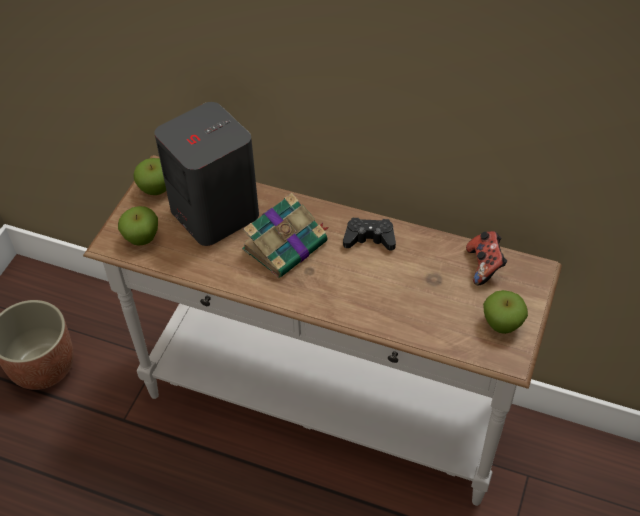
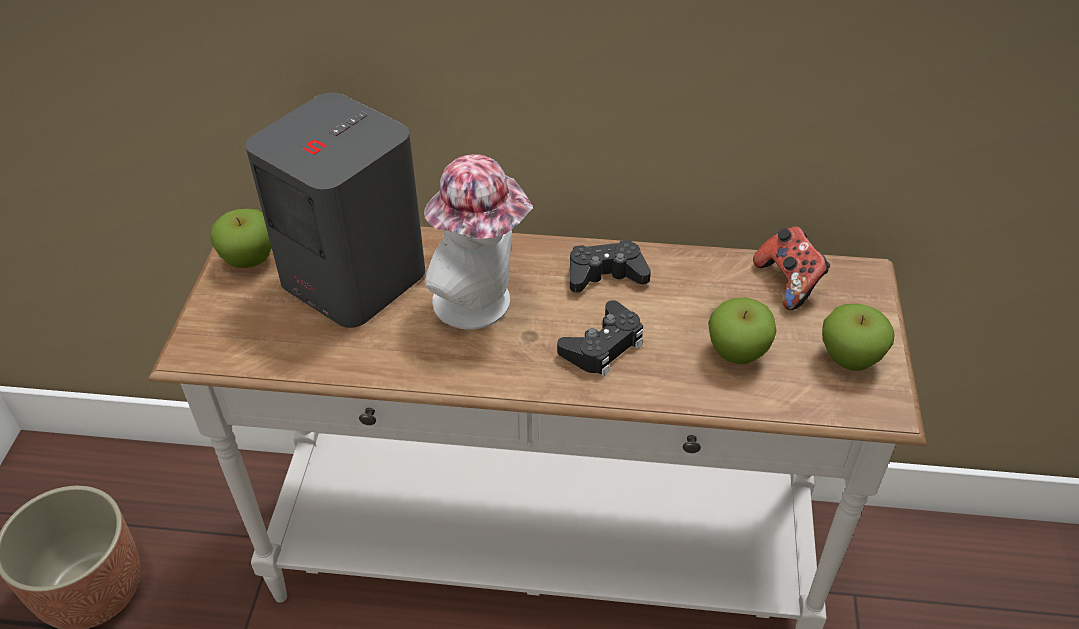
camera: 15 degrees left, 5 degrees down
apple [118,206,158,246] -> apple moved to [708,297,777,364]
book [242,193,329,278] -> hat [424,154,533,329]
none -> black game controller [557,300,643,376]

